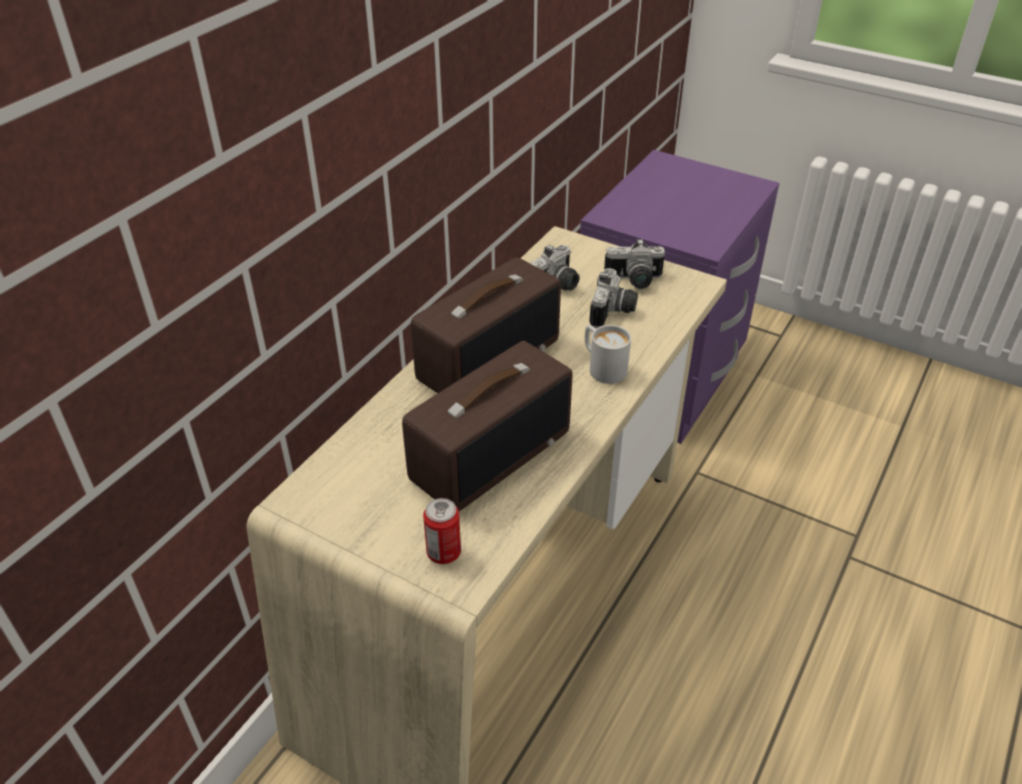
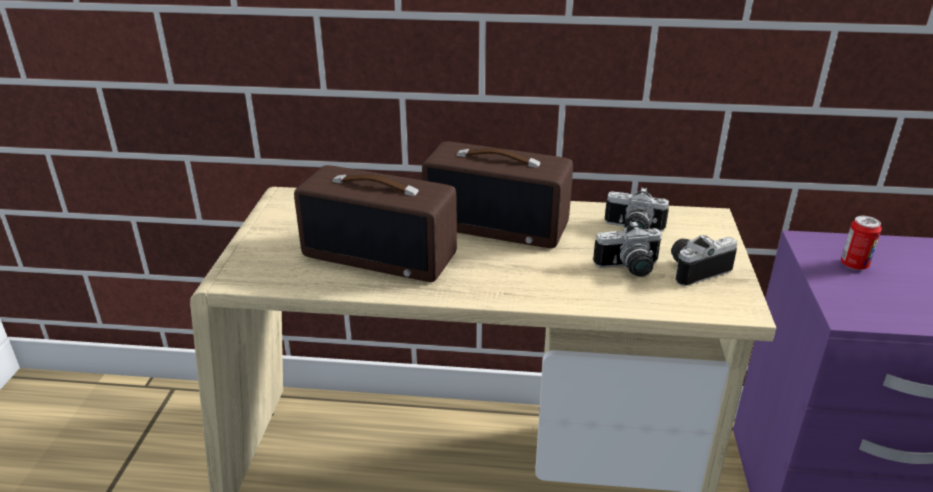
camera: 65 degrees right, 10 degrees down
can [423,498,461,564] -> can moved to [841,216,882,270]
white mug [585,325,631,384] -> none
camera [604,239,665,289] -> camera turned 90 degrees clockwise [671,235,737,286]

